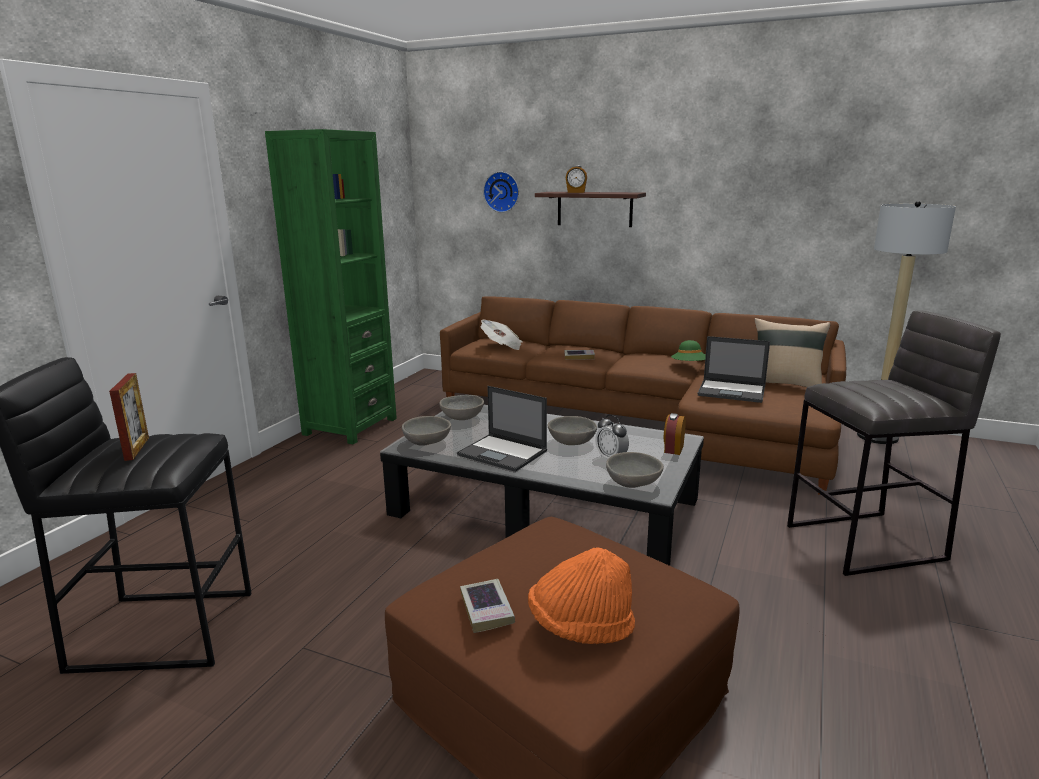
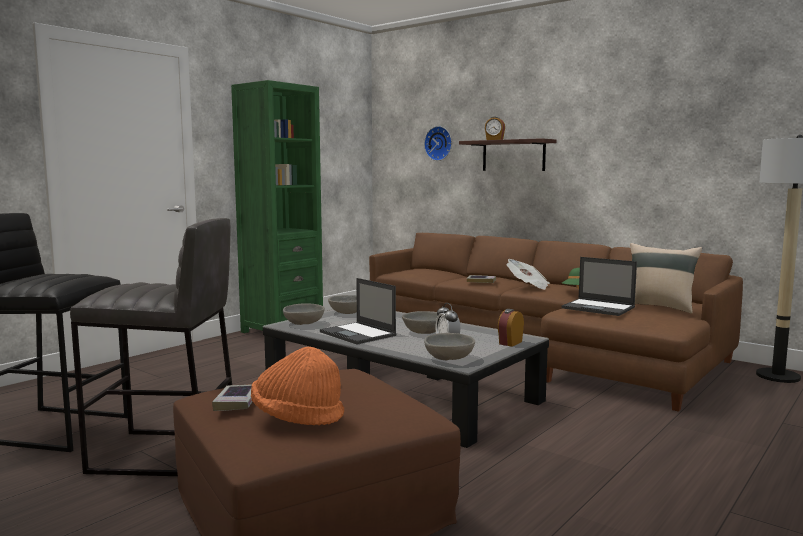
camera: 15 degrees right, 10 degrees down
picture frame [109,373,149,461] -> none
newspaper [480,319,523,350] -> newspaper moved to [506,259,550,290]
grey stool [787,310,1001,576] -> grey stool moved to [70,218,232,476]

